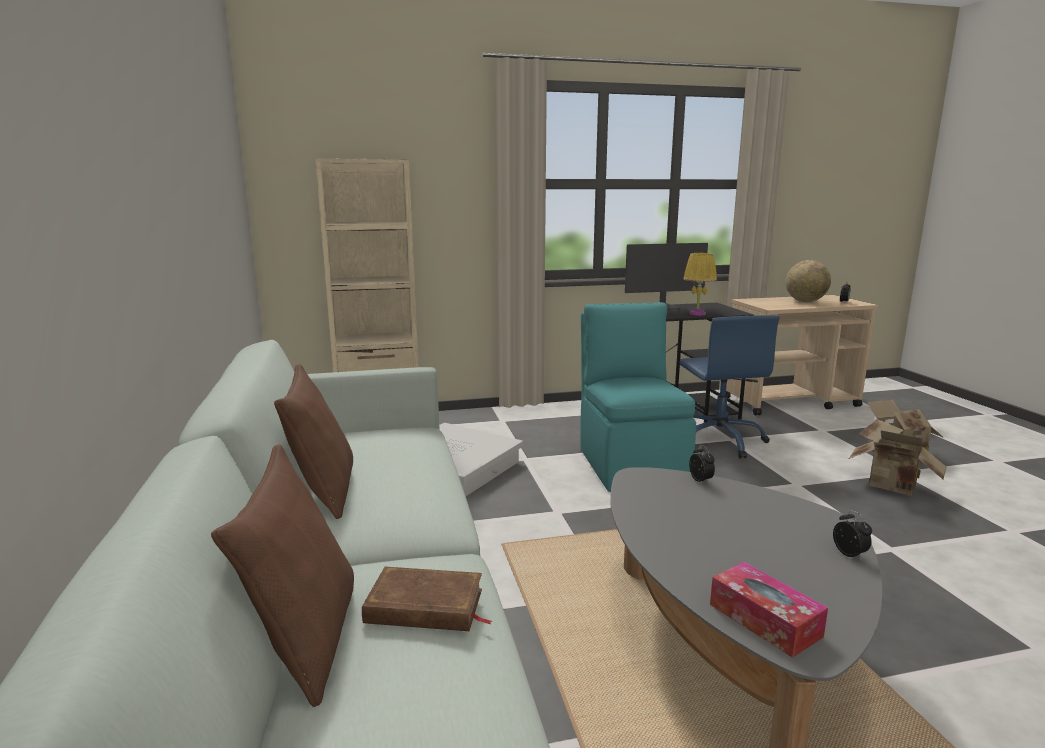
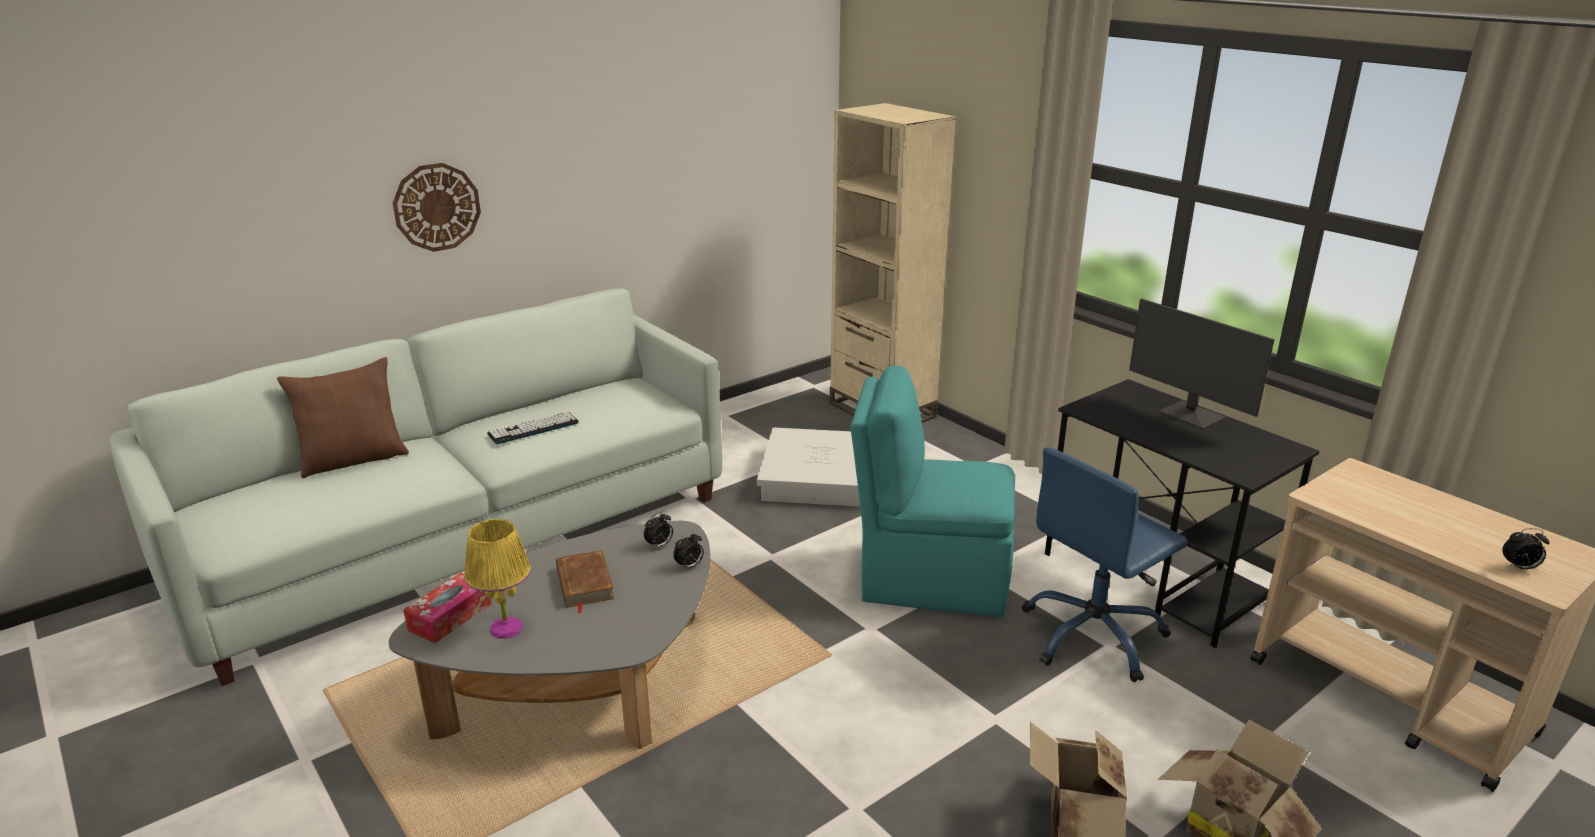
camera: 65 degrees right, 10 degrees up
brown pillow [274,364,353,519] -> none
brown book [362,567,492,631] -> brown book moved to [556,550,614,613]
turquoise chair [580,302,696,492] -> turquoise chair turned 135 degrees counterclockwise [850,366,1015,617]
yellow table lamp [683,253,717,315] -> yellow table lamp moved to [464,519,531,639]
globe [785,260,831,302] -> none
alarm clock [833,510,872,561] -> alarm clock moved to [644,511,673,549]
none -> wall clock [393,163,481,252]
none -> keyboard [487,411,579,444]

